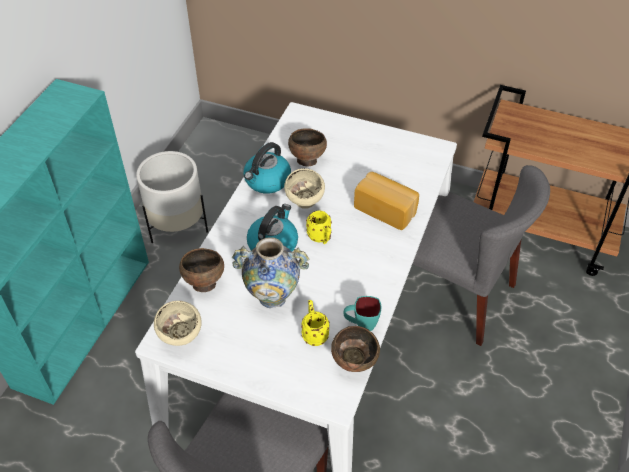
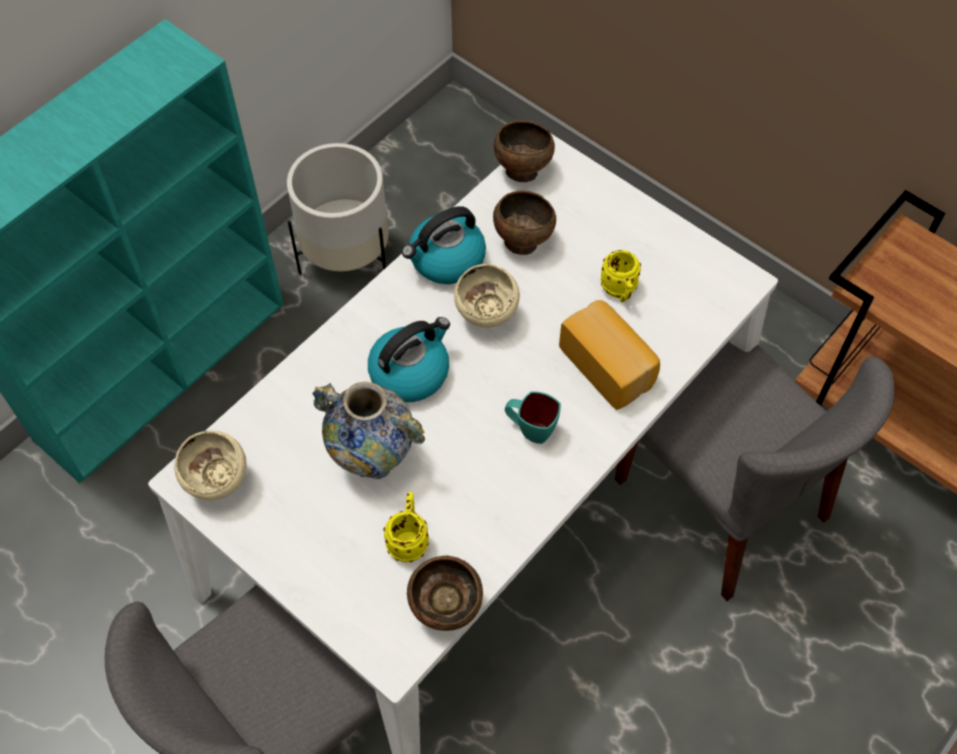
camera: 20 degrees right, 10 degrees up
brown bowl [179,248,224,292] -> brown bowl moved to [494,120,555,182]
yellow mug [306,210,332,244] -> yellow mug moved to [601,250,641,302]
turquoise mug [343,296,381,331] -> turquoise mug moved to [505,391,561,444]

